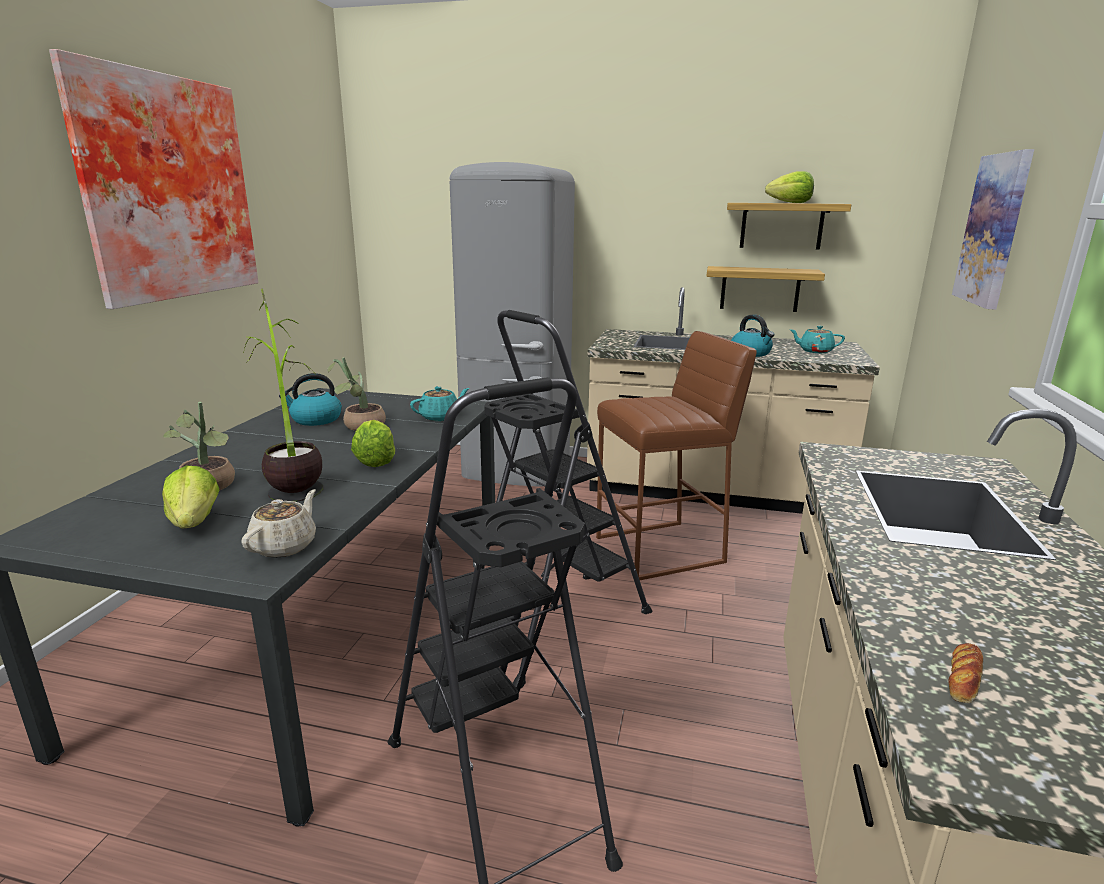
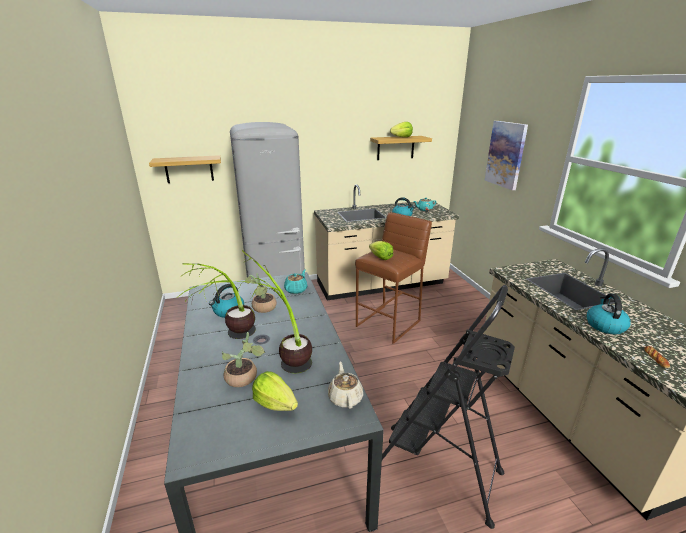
camera: 30 degrees left, 5 degrees up
picture [49,49,259,309] -> none
lettuce [351,420,395,467] -> lettuce moved to [369,241,393,260]
step ladder [481,310,652,688] -> none
shelf [707,266,825,312] -> shelf moved to [149,155,221,183]
none -> potted plant [177,263,256,339]
none -> kettle [586,293,631,334]

